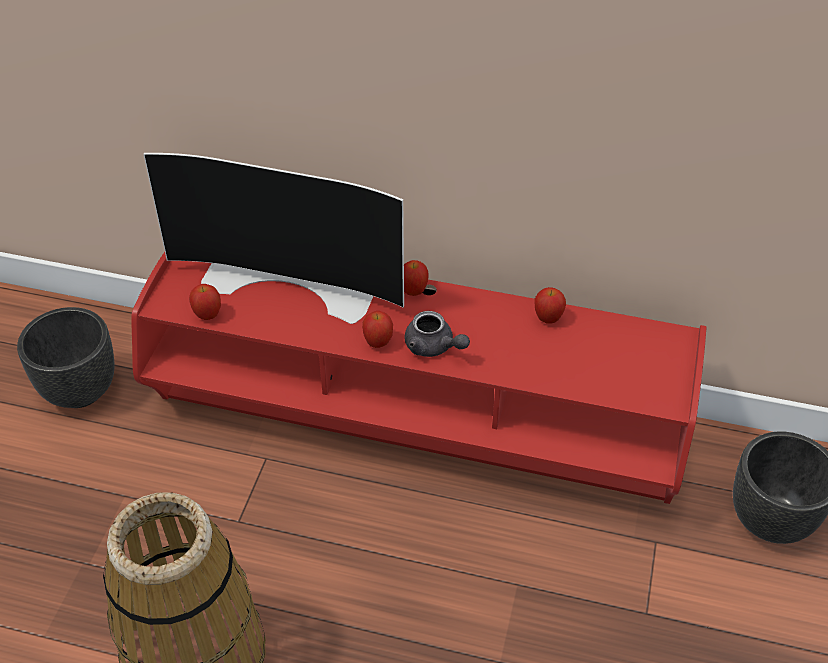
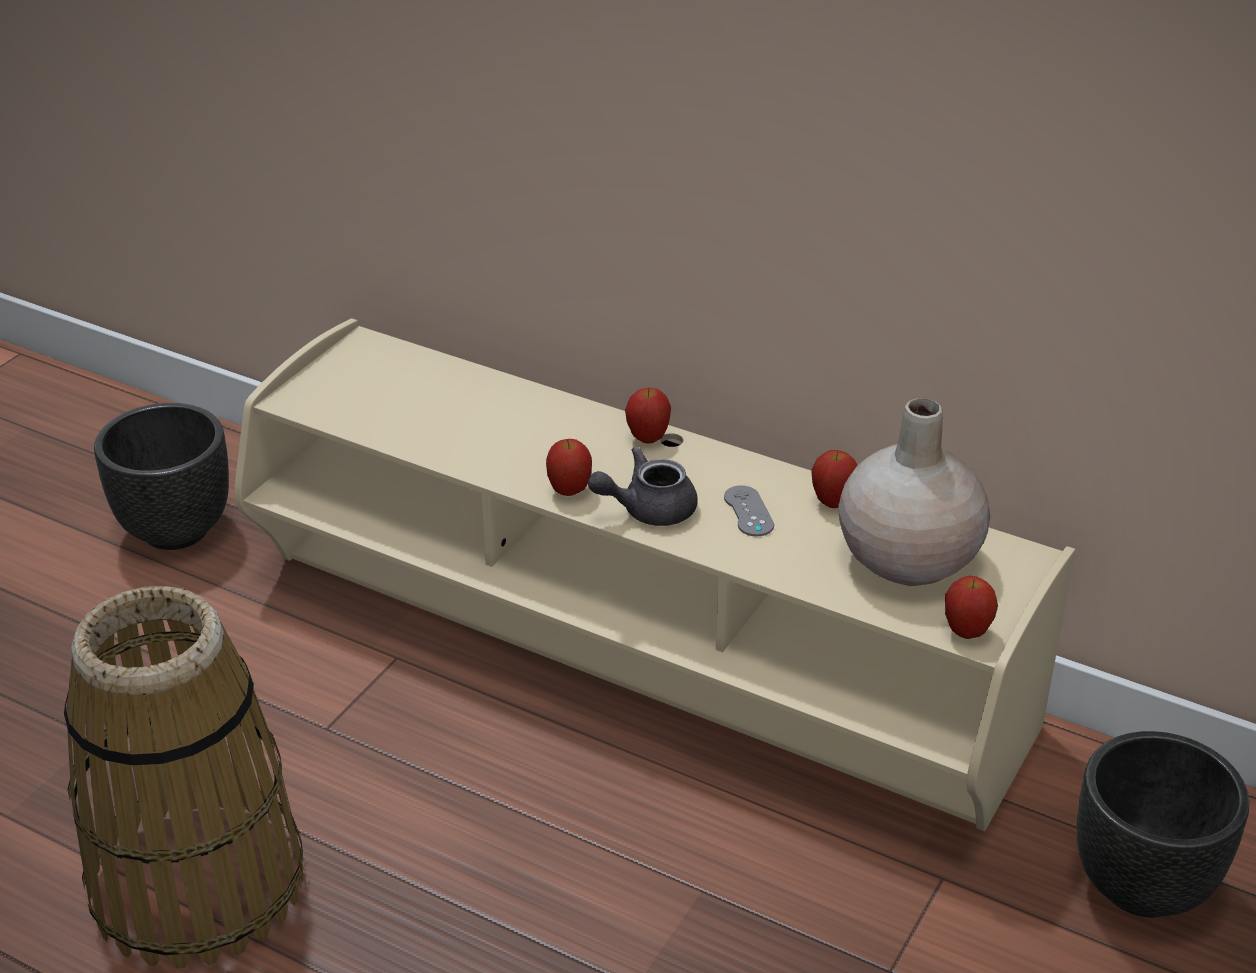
camera: 15 degrees right, 10 degrees down
red tv stand [131,252,706,504] -> beige tv stand [234,318,1075,831]
television [143,153,404,324] -> none
apple [189,284,221,320] -> apple moved to [945,576,998,639]
grey teapot [405,311,470,357] -> grey teapot turned 105 degrees clockwise [588,446,698,526]
none -> grey game controller [724,485,774,537]
none -> beige vase [838,398,990,586]

